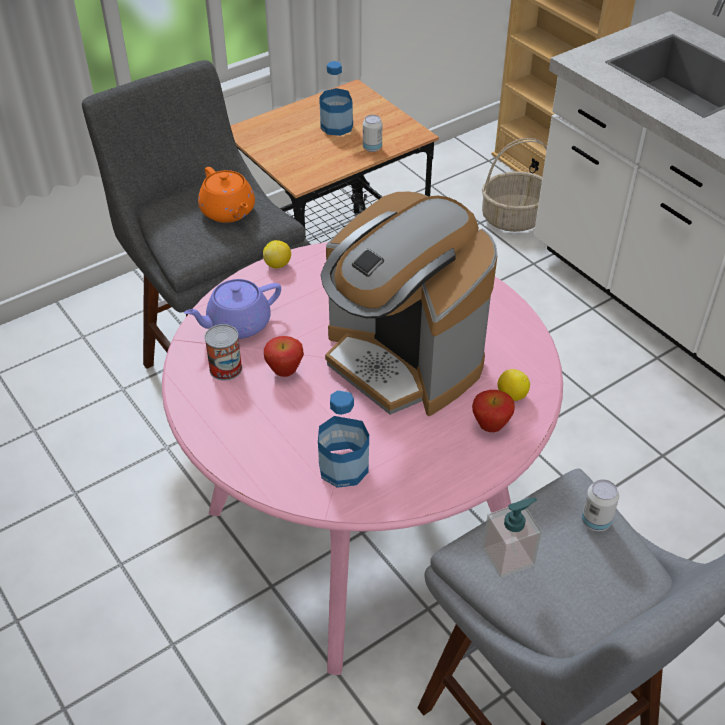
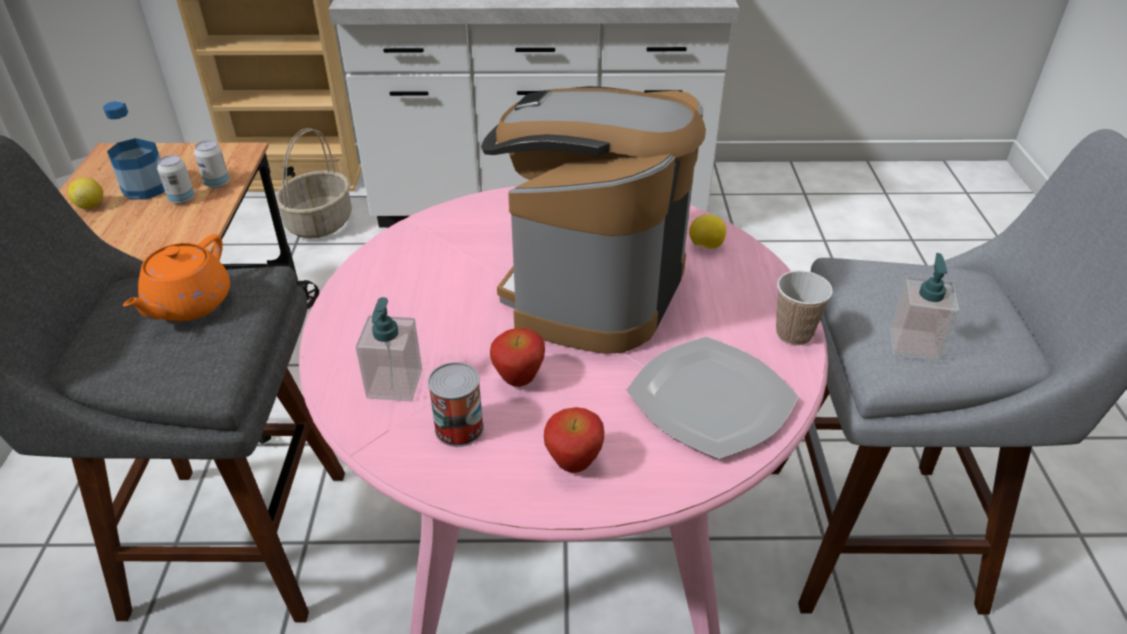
camera: 55 degrees left, 5 degrees down
purple teapot [184,279,281,339] -> soap dispenser [355,297,422,401]
orange teapot [198,167,255,223] -> orange teapot turned 105 degrees clockwise [123,234,230,322]
lemon [263,240,291,269] -> lemon moved to [68,178,103,209]
bottle [318,390,369,488] -> plate [626,337,799,459]
coffee machine [321,191,498,416] -> coffee machine turned 120 degrees clockwise [481,86,706,354]
apple [472,390,515,432] -> apple moved to [544,407,604,473]
can [581,479,619,532] -> can moved to [157,155,195,204]
none -> cup [776,271,833,345]

